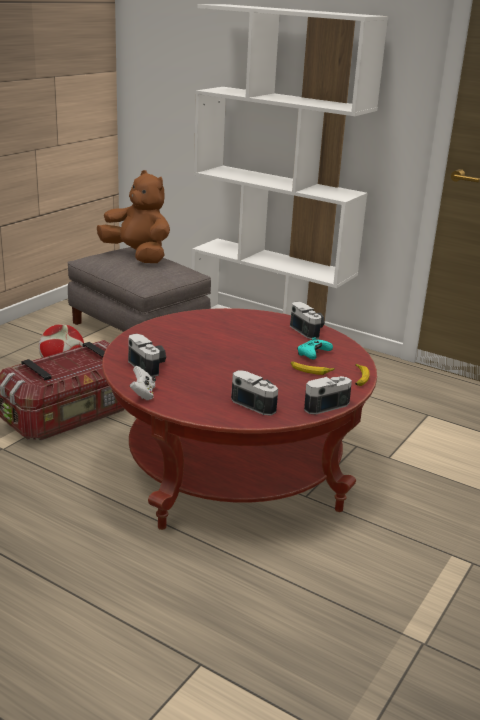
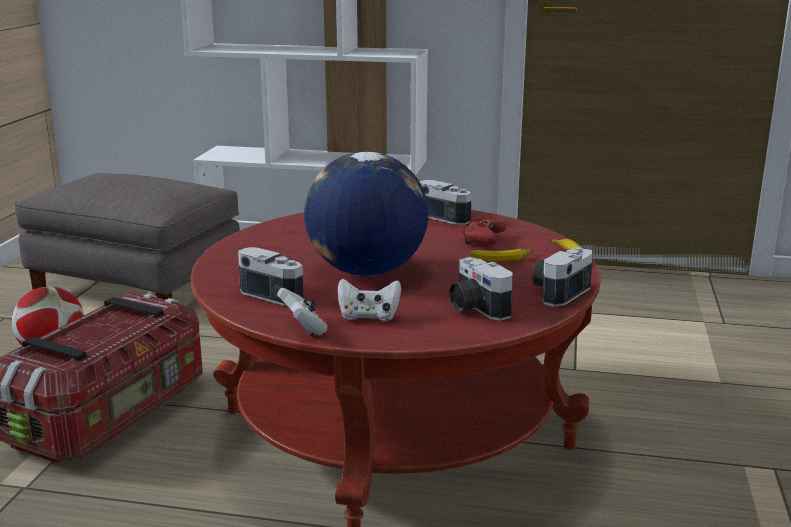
camera: 20 degrees left, 5 degrees down
brown plush toy [97,170,170,263] -> none
camera [231,370,278,416] -> camera turned 135 degrees counterclockwise [449,257,513,321]
turquoise game controller [297,337,333,359] -> red game controller [463,217,506,245]
none -> globe [304,152,428,276]
none -> white game controller [338,279,401,321]

